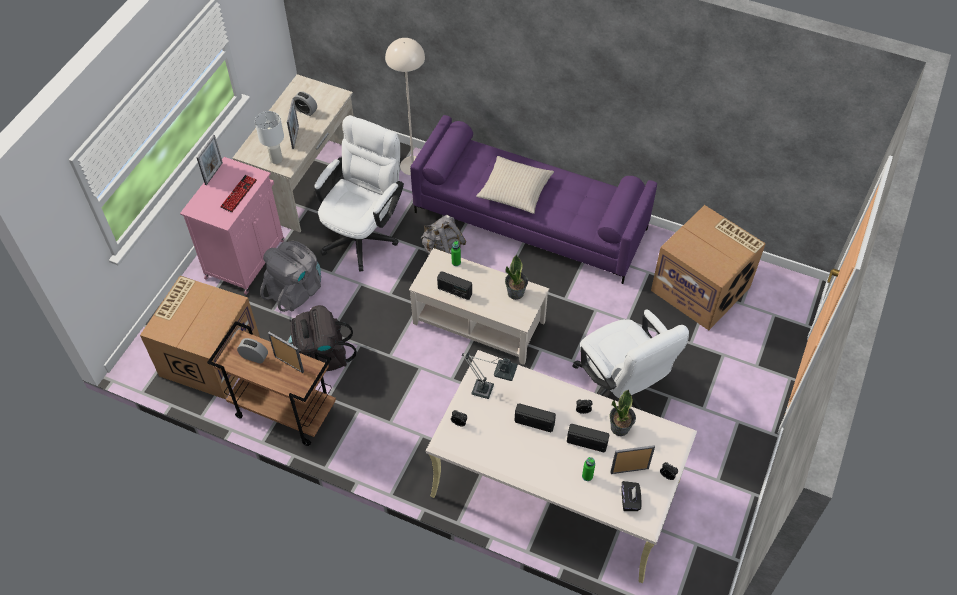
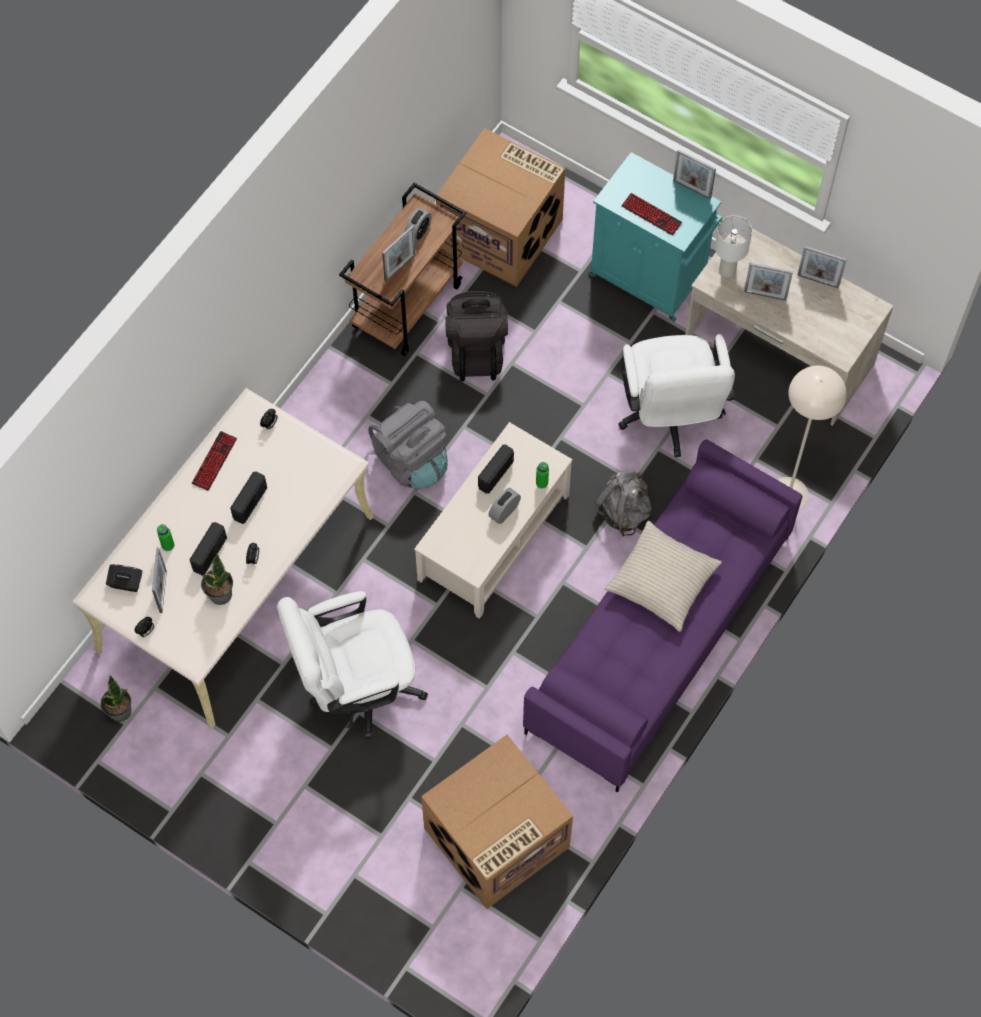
camera: 100 degrees right, 10 degrees up
pink cabinet [180,157,284,295] -> turquoise cabinet [588,152,722,322]
grey backpack [260,241,321,312] -> grey backpack moved to [368,401,448,489]
alarm clock [293,91,317,116] -> alarm clock moved to [488,488,521,524]
white office chair [314,115,404,272] -> white office chair turned 45 degrees clockwise [618,334,735,457]
table lamp [462,352,518,399] -> none
potted plant [505,255,528,300] -> potted plant moved to [101,675,131,722]
none -> keyboard [192,431,237,491]
none -> picture frame [797,246,847,288]

